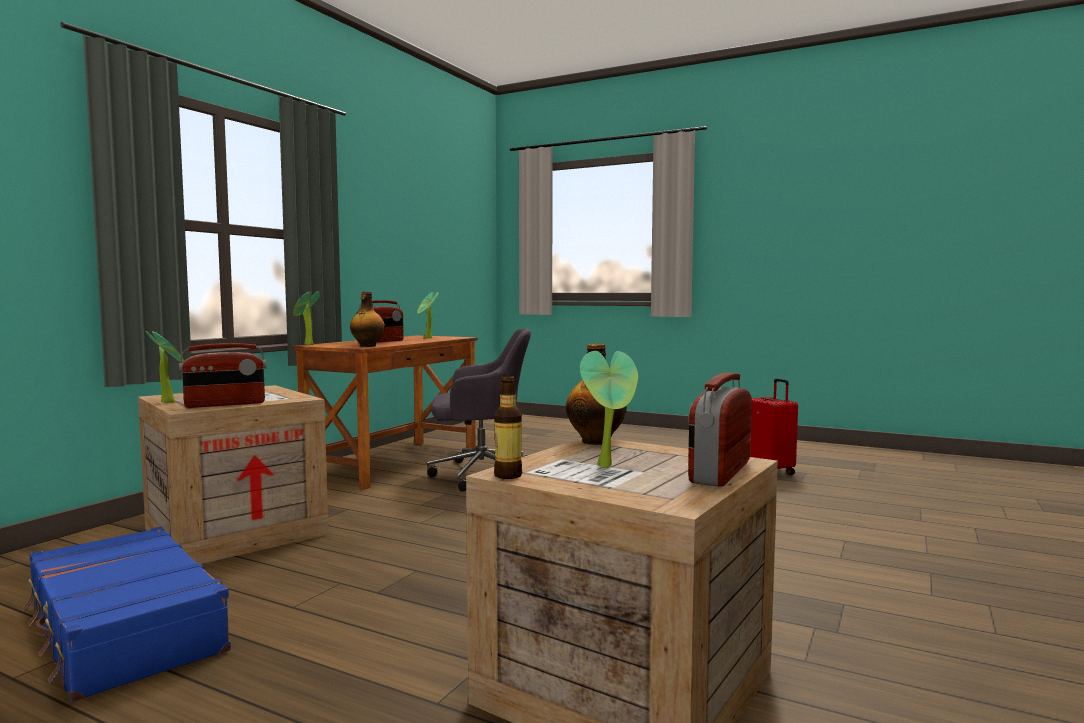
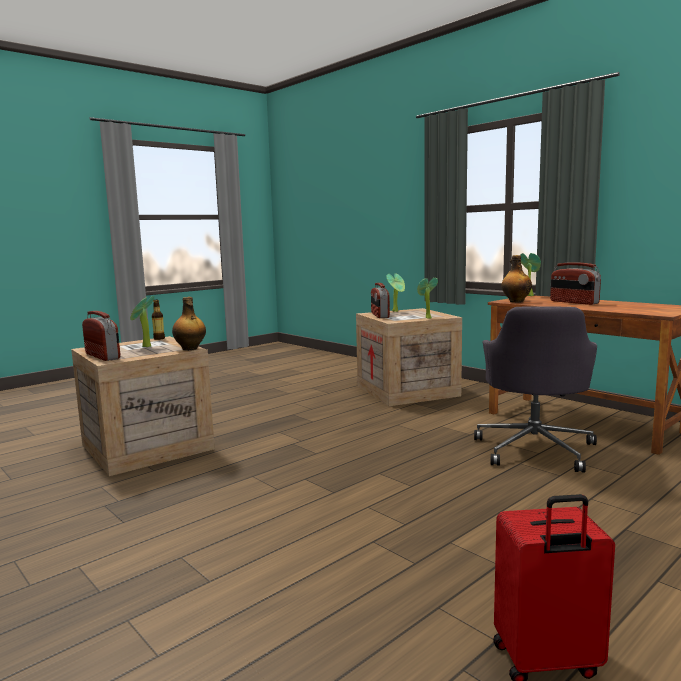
camera: 110 degrees right, 5 degrees up
blue suitcase [23,527,231,702] -> none
potted plant [417,292,439,339] -> potted plant moved to [417,278,438,319]

